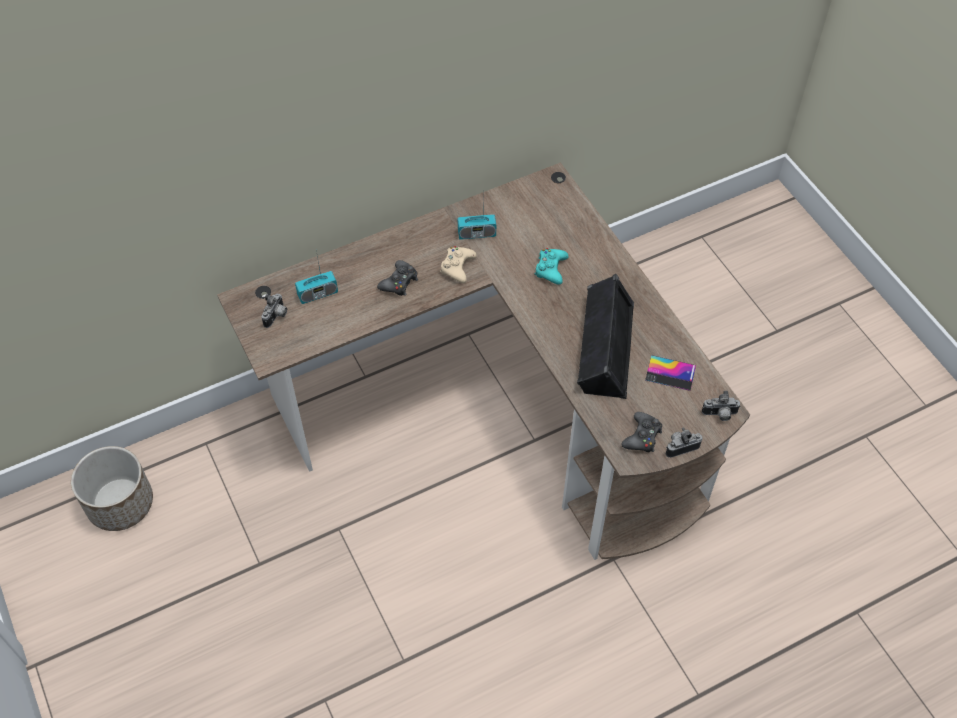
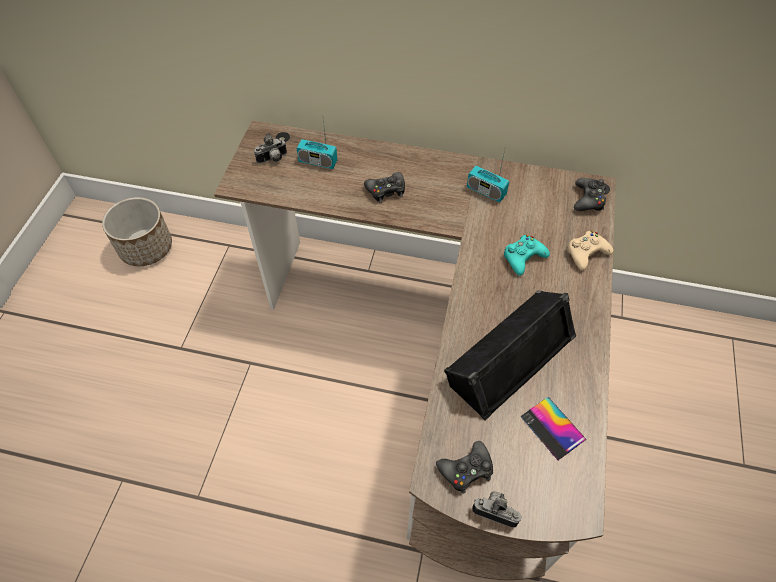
camera: 40 degrees right, 0 degrees up
beige game controller [440,246,477,283] -> beige game controller moved to [567,231,613,271]
camera [702,391,740,421] -> none
none -> black game controller [574,178,606,211]

